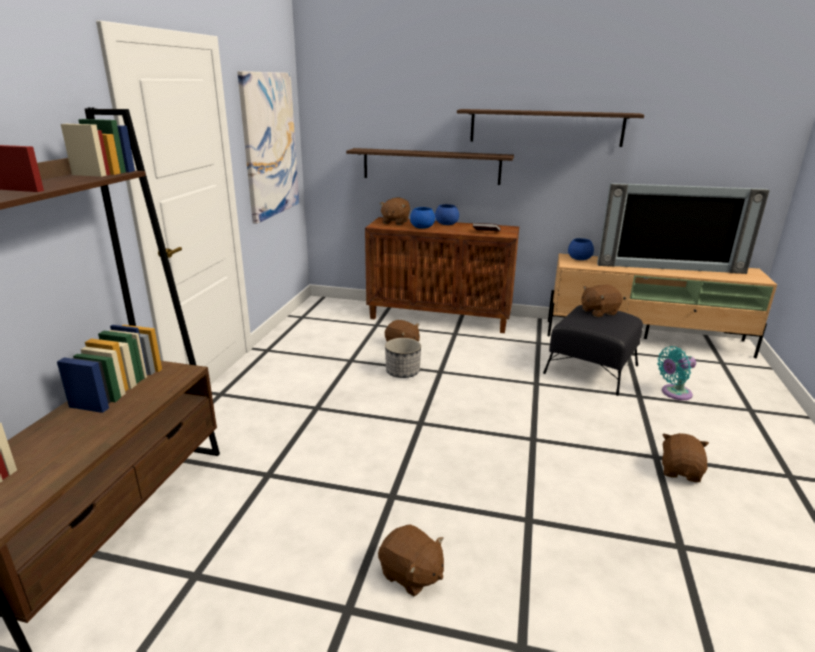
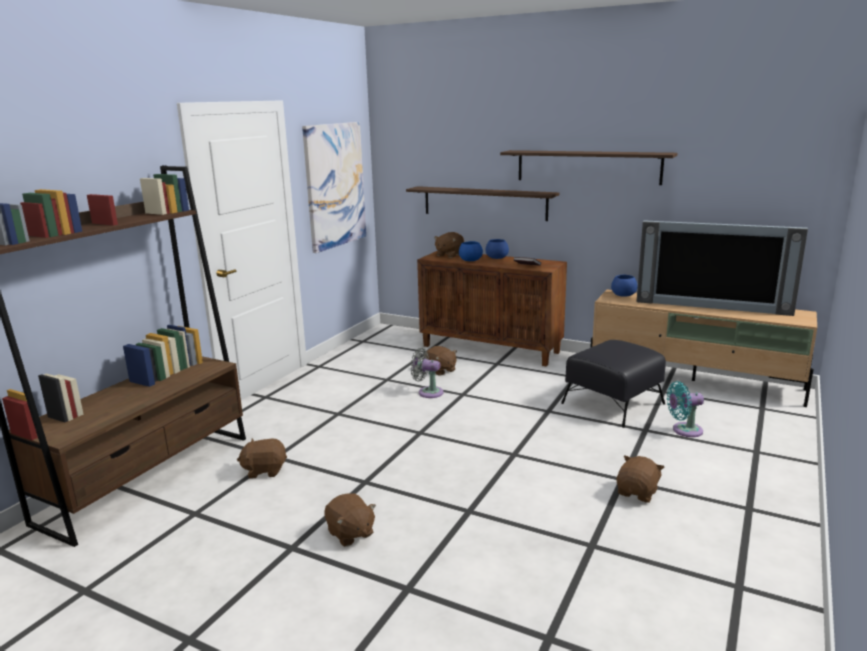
camera: 15 degrees right, 5 degrees down
planter [385,338,421,378] -> grey fan [411,348,443,398]
brown plush toy [581,284,622,317] -> brown plush toy moved to [237,439,287,478]

